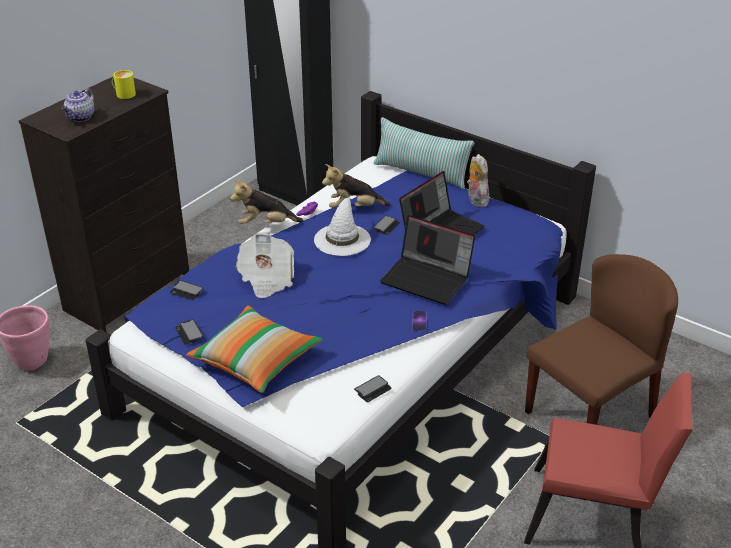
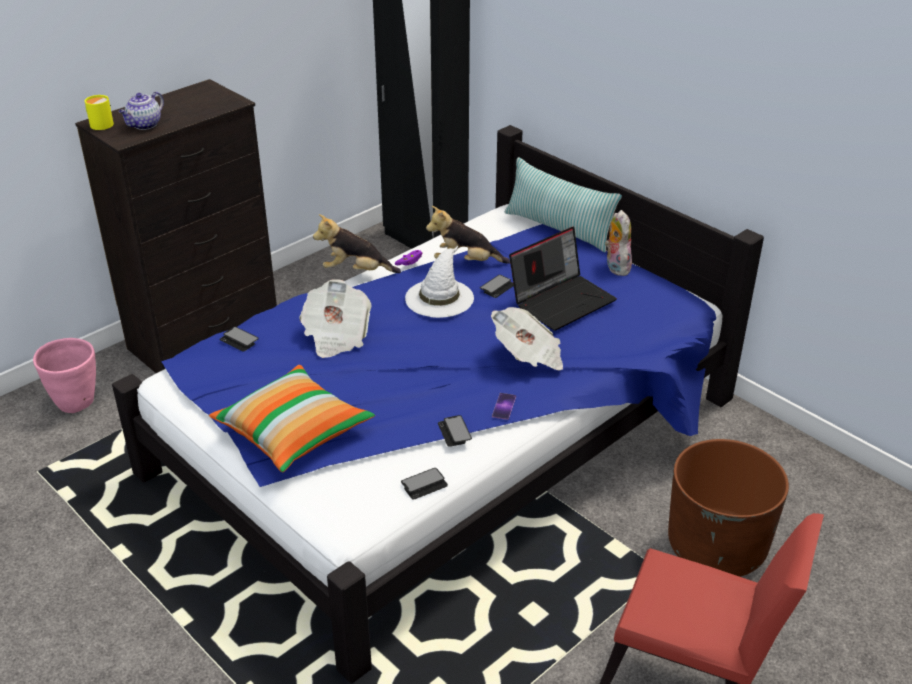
camera: 10 degrees right, 0 degrees up
yellow mug [112,70,136,99] -> yellow mug moved to [85,95,114,130]
phone [175,319,203,344] -> phone moved to [438,415,472,447]
laptop [380,215,475,305] -> newspaper [491,307,563,370]
brown chair [525,254,678,425] -> brown planter [668,439,789,577]

